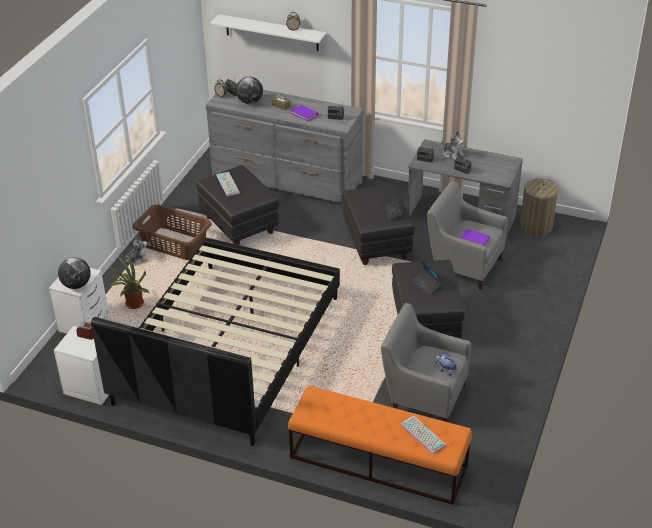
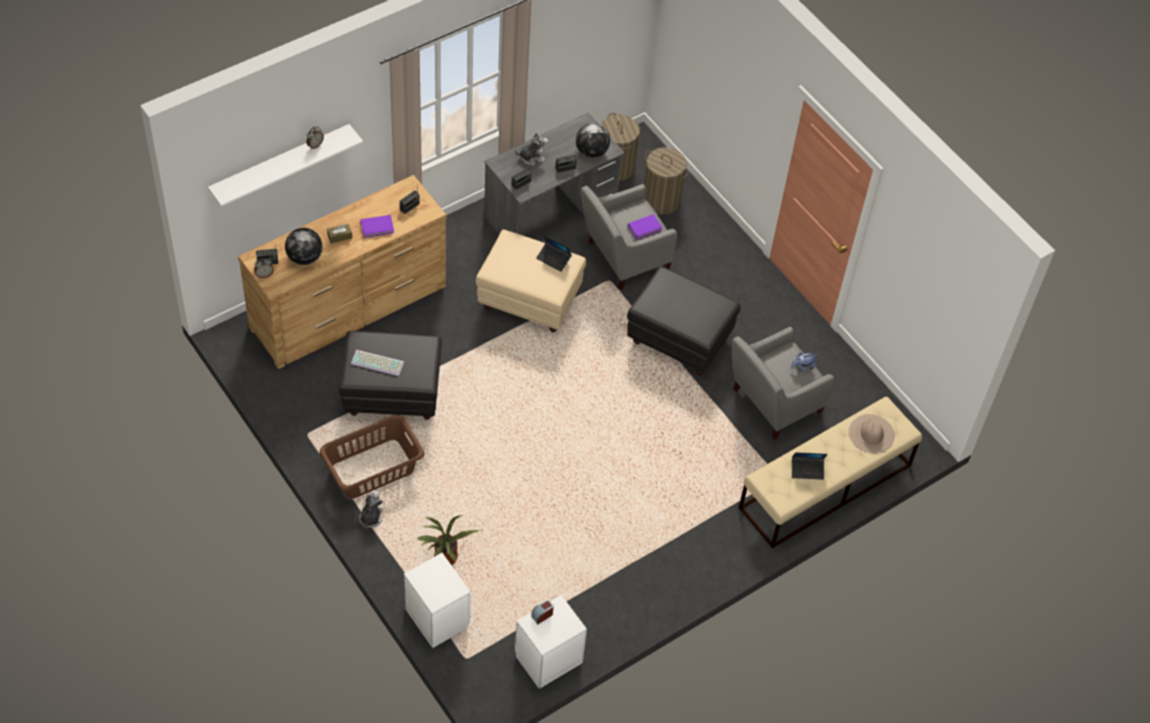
camera: 60 degrees left, 15 degrees up
globe [58,257,91,289] -> globe moved to [576,123,610,158]
black bed [91,238,340,446] -> none
grey dresser [205,90,364,205] -> brown dresser [238,175,447,369]
orange bench [288,386,472,505] -> beige bench [739,397,922,548]
black ottoman [342,184,415,265] -> beige ottoman [476,230,586,332]
keyboard [401,416,446,454] -> beige hat [849,414,895,454]
laptop [412,260,442,295] -> laptop moved to [792,452,828,480]
none -> laundry basket [644,147,689,214]

